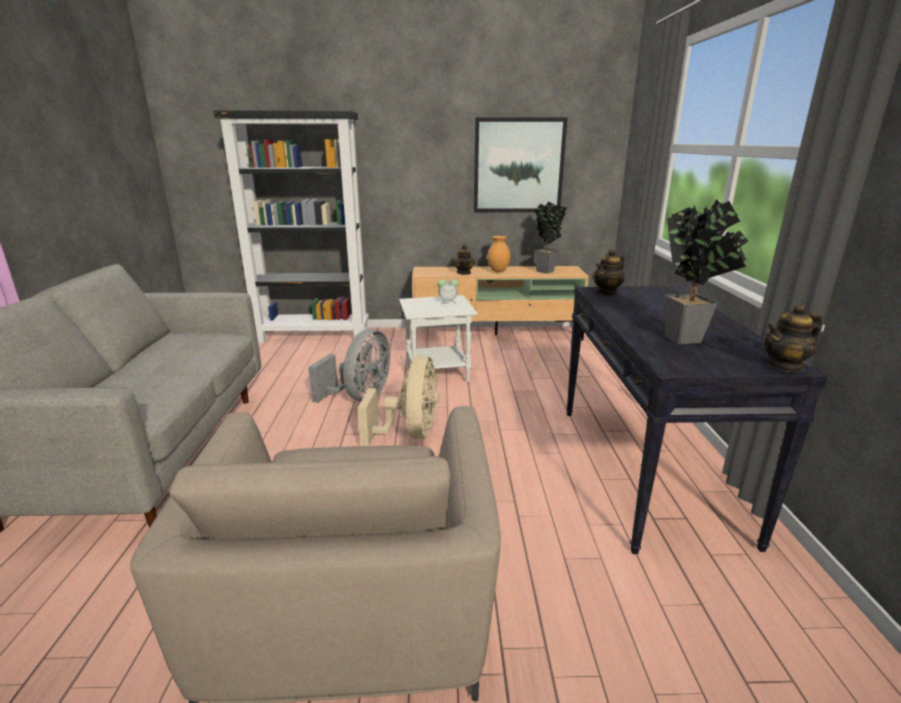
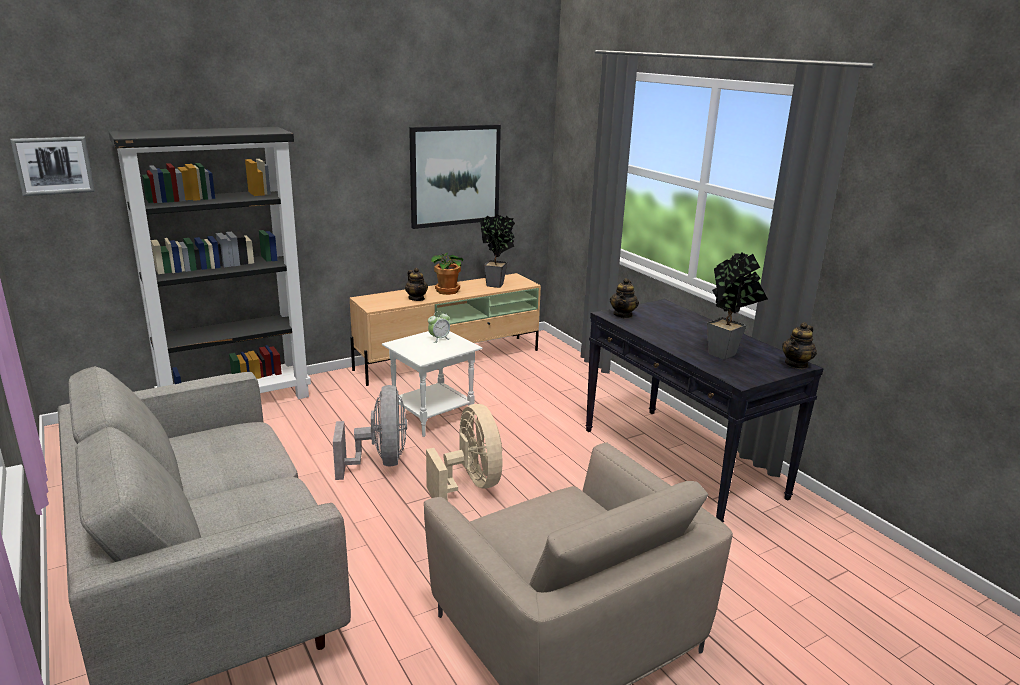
camera: 30 degrees left, 0 degrees up
brown vase [487,236,511,272] -> potted plant [431,252,463,295]
none -> picture [10,136,95,196]

